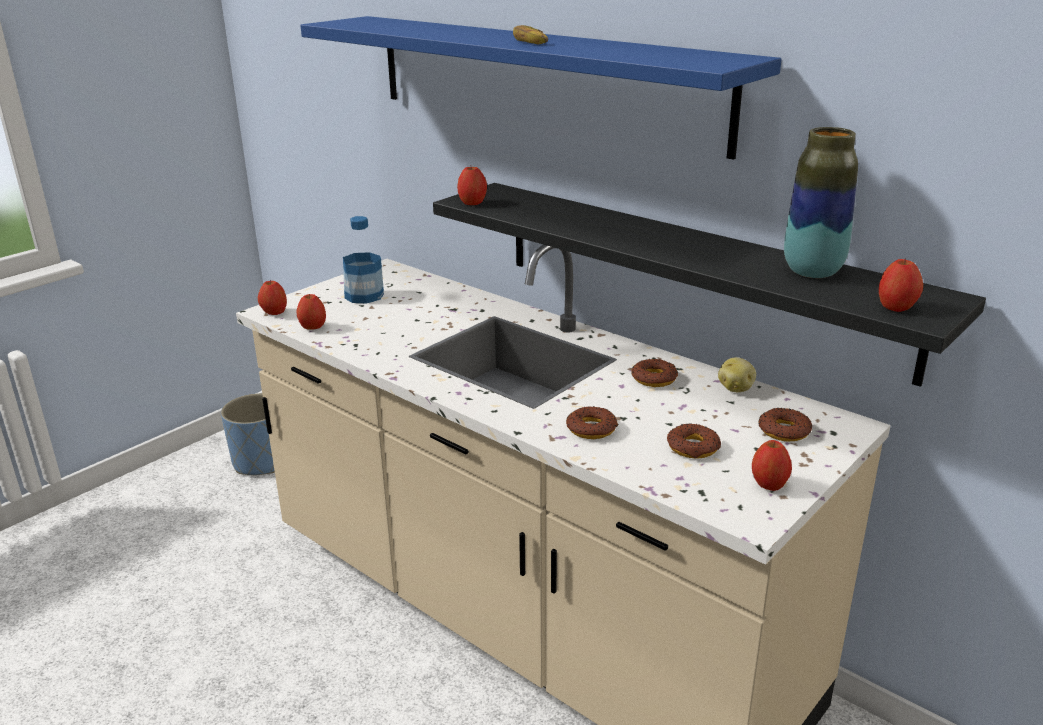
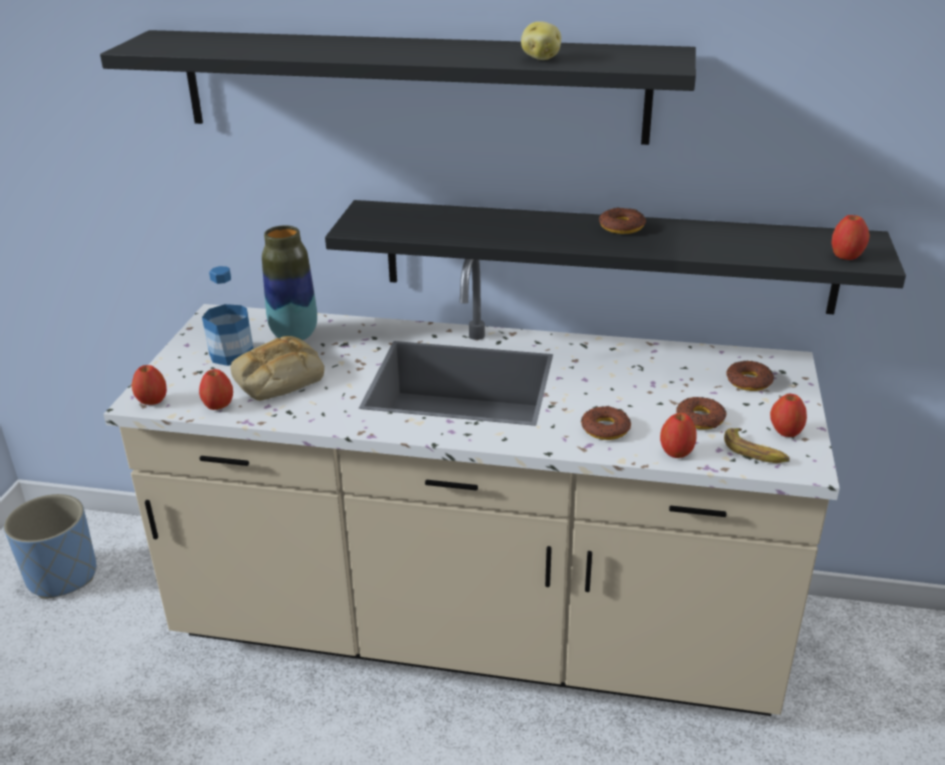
camera: 30 degrees left, 5 degrees up
blue shelf [300,16,781,160] -> black shelf [100,30,696,145]
apple [457,167,487,205] -> apple moved to [660,413,697,458]
banana [513,25,548,44] -> banana moved to [724,428,790,463]
donut [631,359,678,387] -> donut moved to [599,207,646,234]
potato [718,357,756,392] -> potato moved to [521,21,561,60]
vase [784,127,858,278] -> vase moved to [262,225,317,340]
none -> bread [231,336,324,401]

